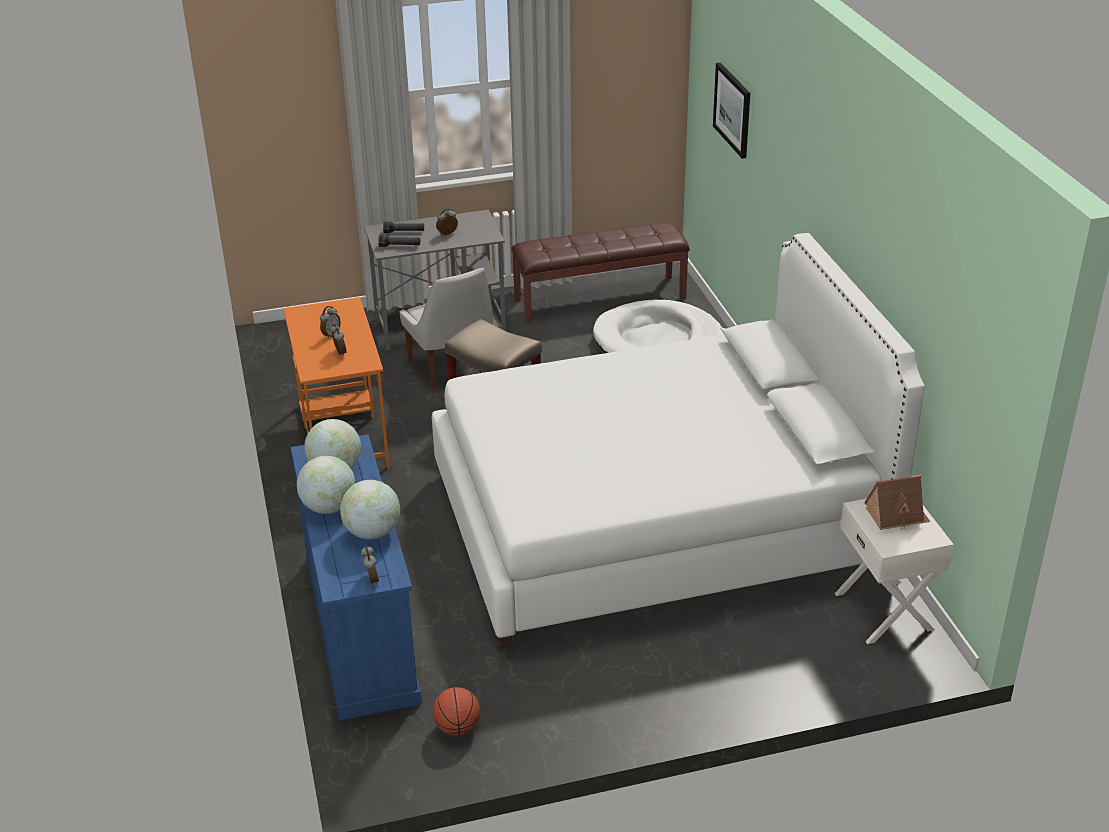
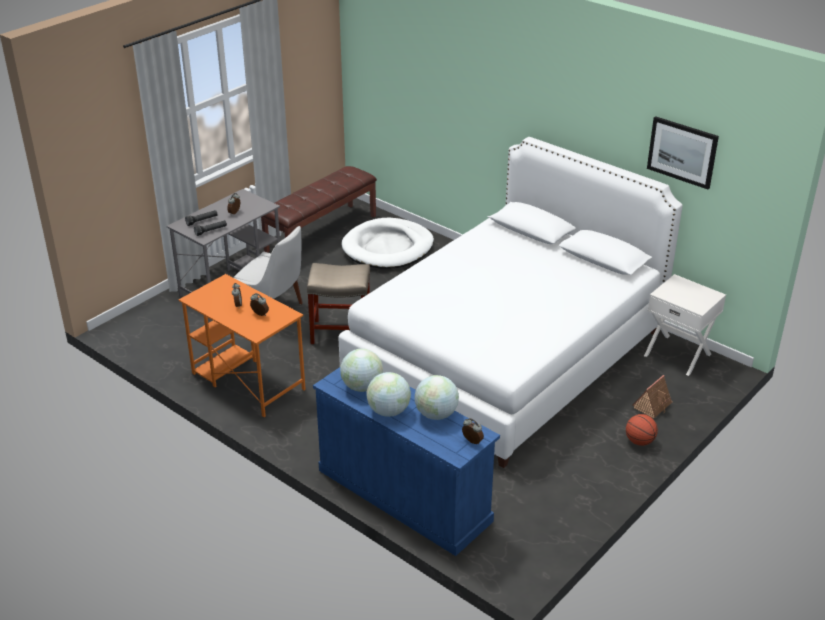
camera: 35 degrees left, 0 degrees up
basketball [433,687,480,736] -> basketball moved to [626,414,658,446]
picture [713,63,750,159] -> picture moved to [647,116,719,189]
toy house [864,475,930,530] -> toy house moved to [632,375,673,418]

